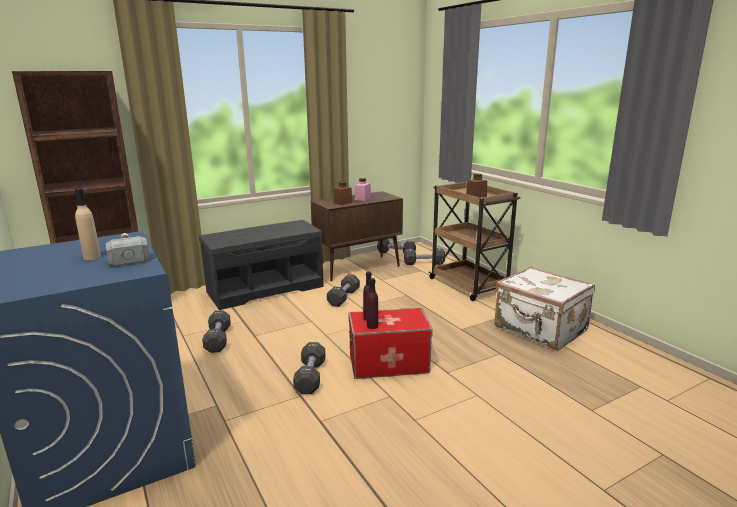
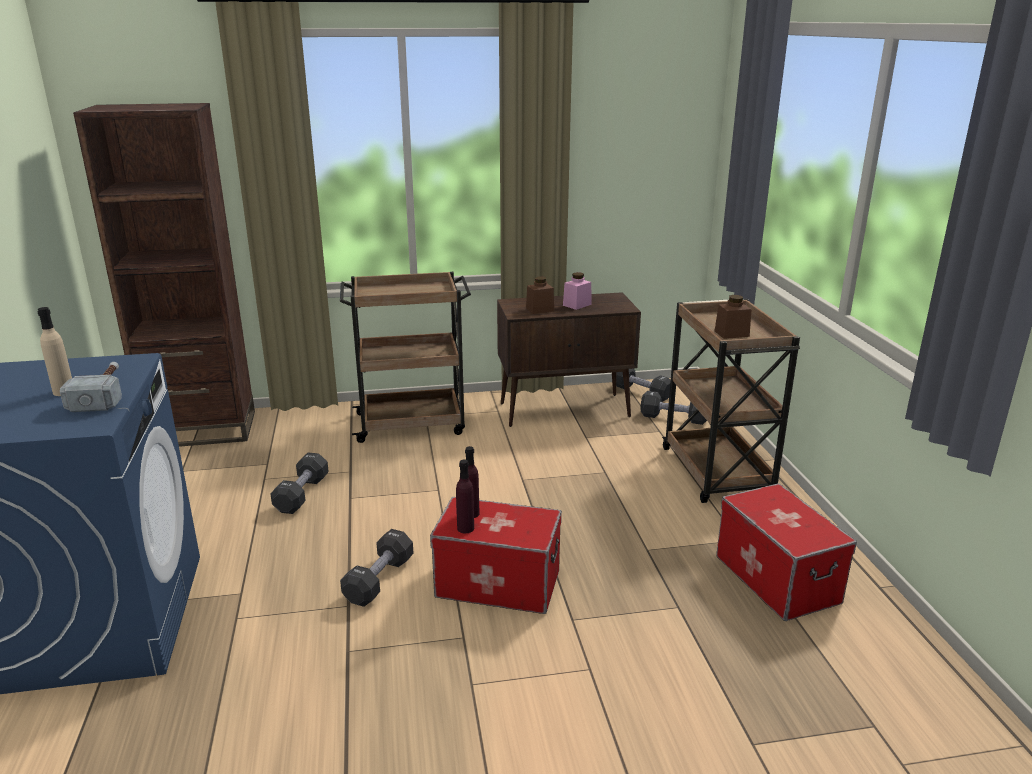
camera: 20 degrees right, 5 degrees up
grey bench [199,220,324,310] -> brown cart [340,272,471,443]
black dumbbell [327,274,360,307] -> none
white suitcase [495,266,595,350] -> storage box [716,483,857,621]

